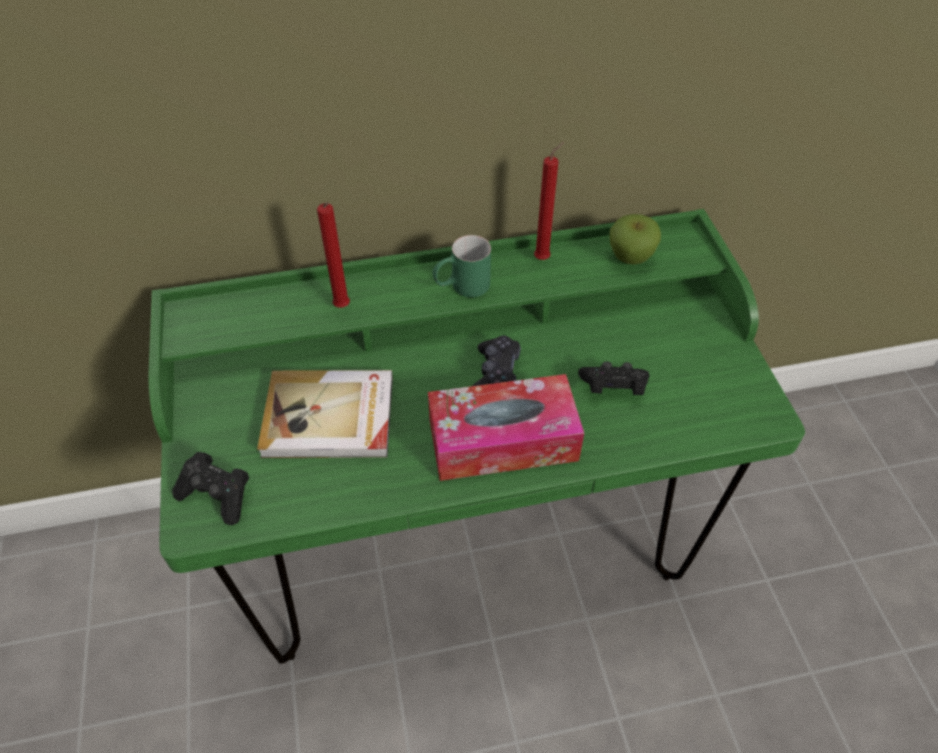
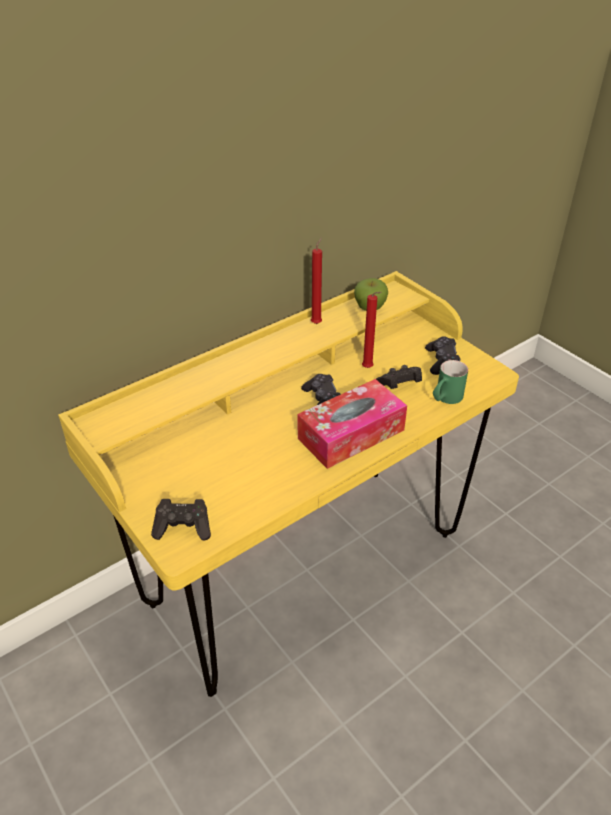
camera: 25 degrees left, 10 degrees down
green desk [148,209,805,664] -> yellow desk [58,271,519,697]
book [257,370,393,458] -> none
red candle [317,202,350,308] -> red candle moved to [362,292,382,368]
green mug [432,235,491,297] -> green mug moved to [433,360,468,404]
none -> black game controller [425,336,460,375]

